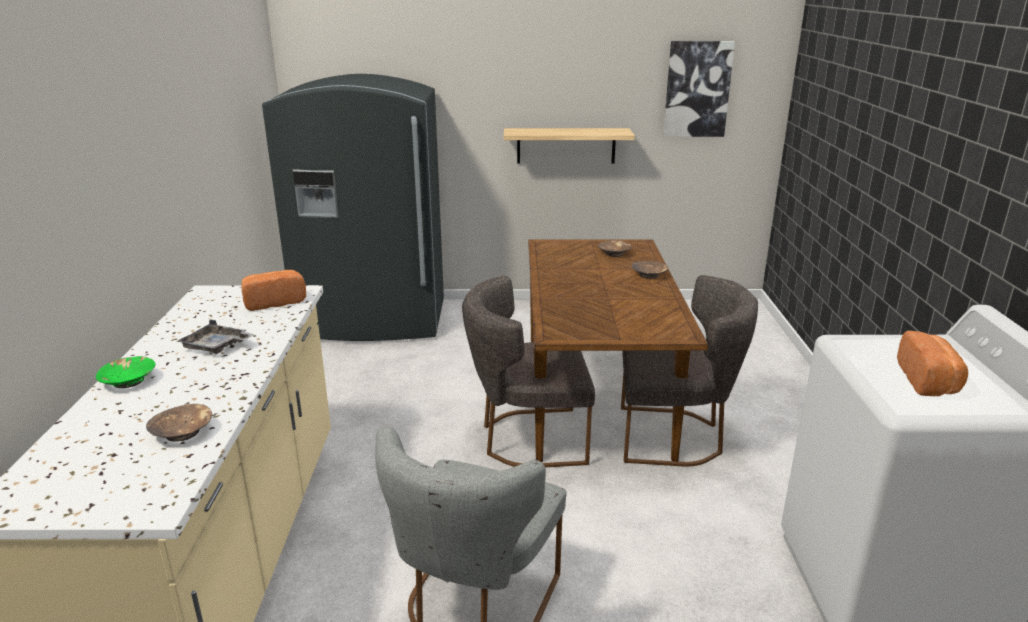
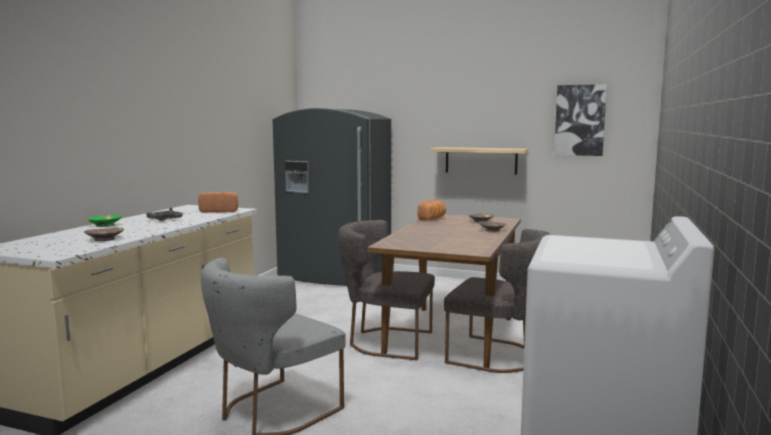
camera: 20 degrees right, 15 degrees down
bread [897,331,968,396] -> bread moved to [417,200,446,220]

